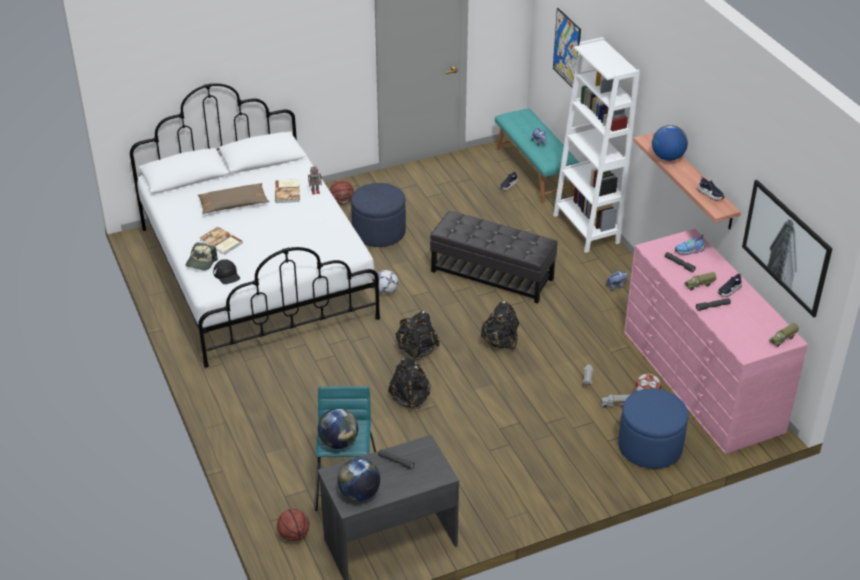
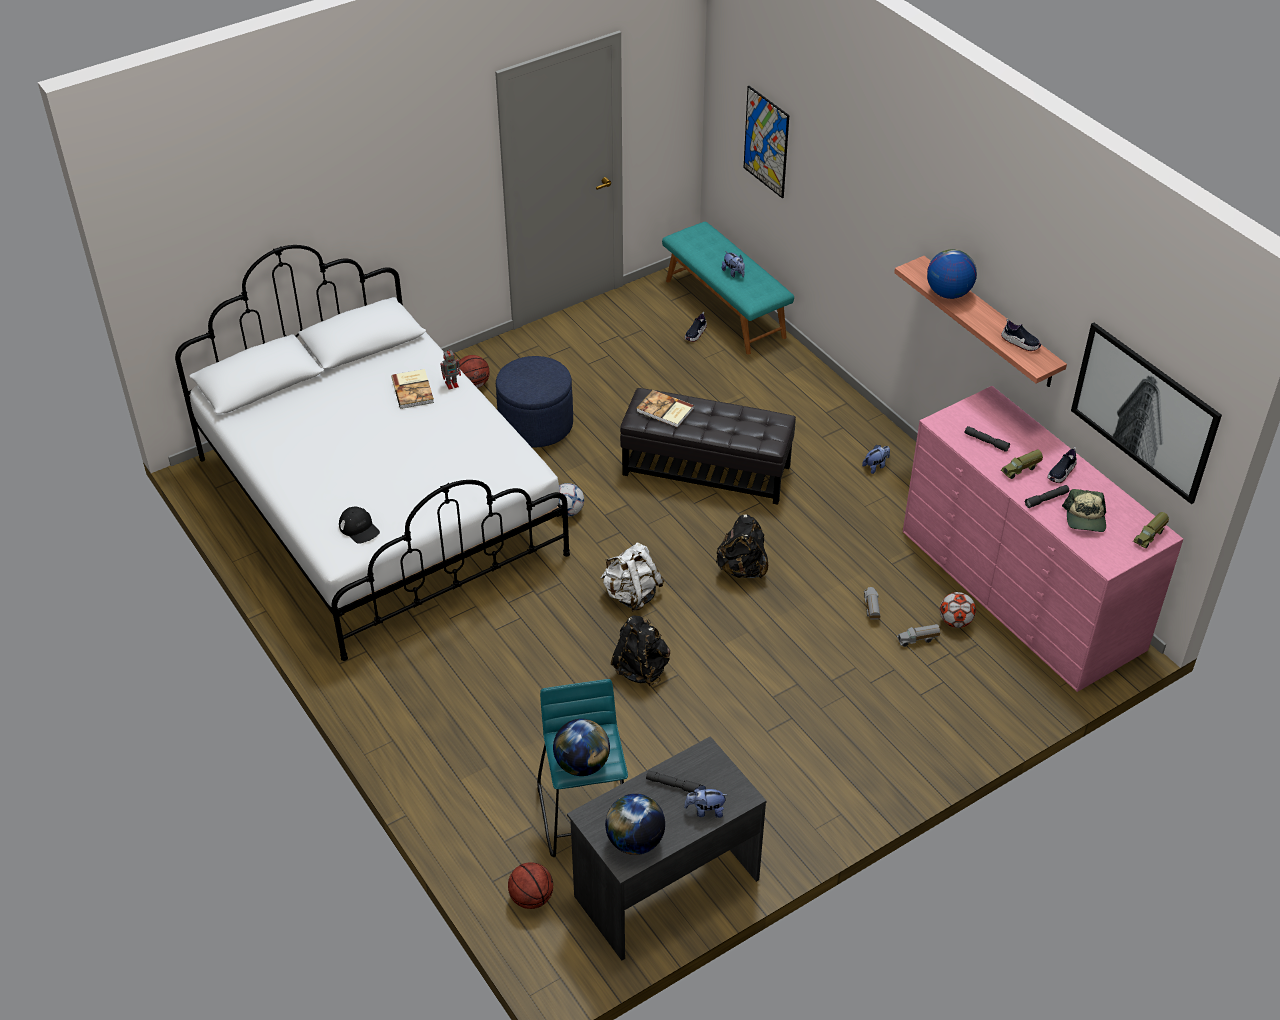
camera: 10 degrees left, 5 degrees up
cap [186,242,218,270] -> cap moved to [1062,489,1106,532]
brown pillow [198,183,270,214] -> none
book [200,227,243,255] -> book moved to [636,390,694,428]
black backpack [395,311,440,361] -> white backpack [601,543,664,611]
white bookcase [553,37,640,253] -> none
blue ottoman [618,389,689,469] -> none
shoe [675,235,705,255] -> none
none -> plush toy [684,785,727,818]

